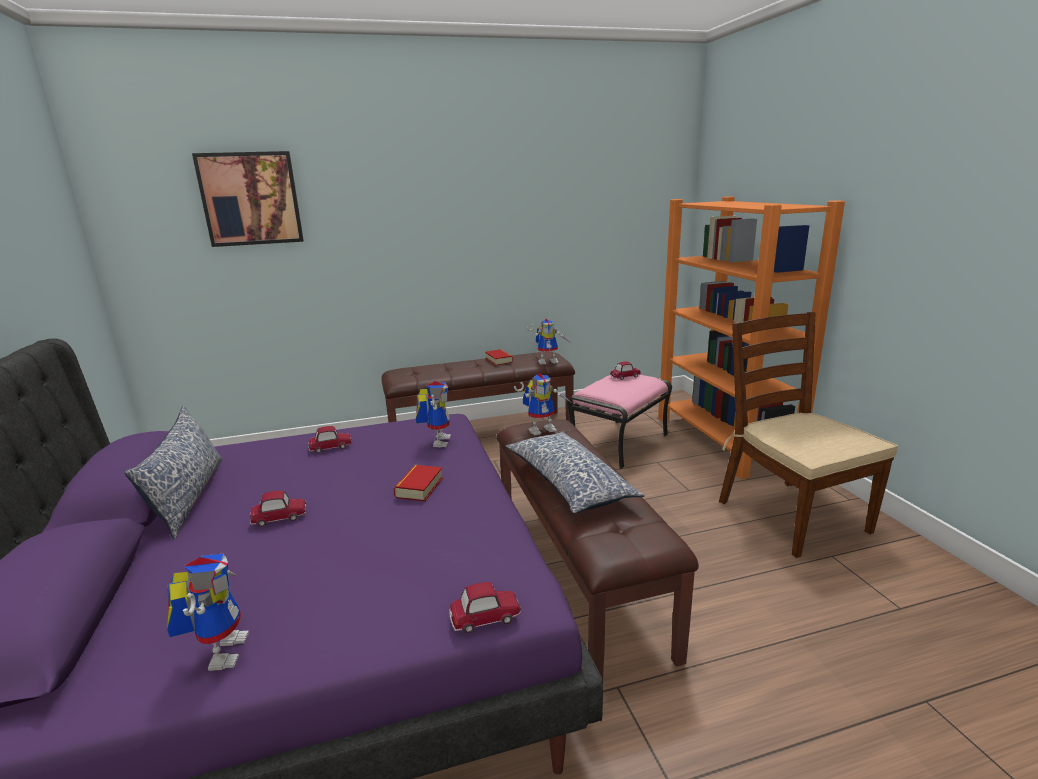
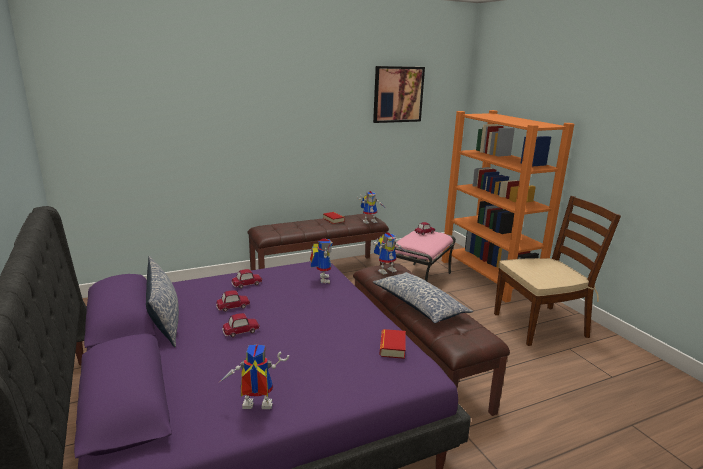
camera: 10 degrees left, 0 degrees up
toy robot [167,554,249,671] -> toy robot turned 75 degrees counterclockwise [220,345,289,409]
picture [192,151,304,247] -> picture moved to [373,66,425,123]
book [393,465,443,501] -> book moved to [380,329,406,359]
toy car [449,582,521,633] -> toy car moved to [216,290,250,312]
brown chair [719,312,898,558] -> brown chair turned 105 degrees clockwise [494,196,621,346]

